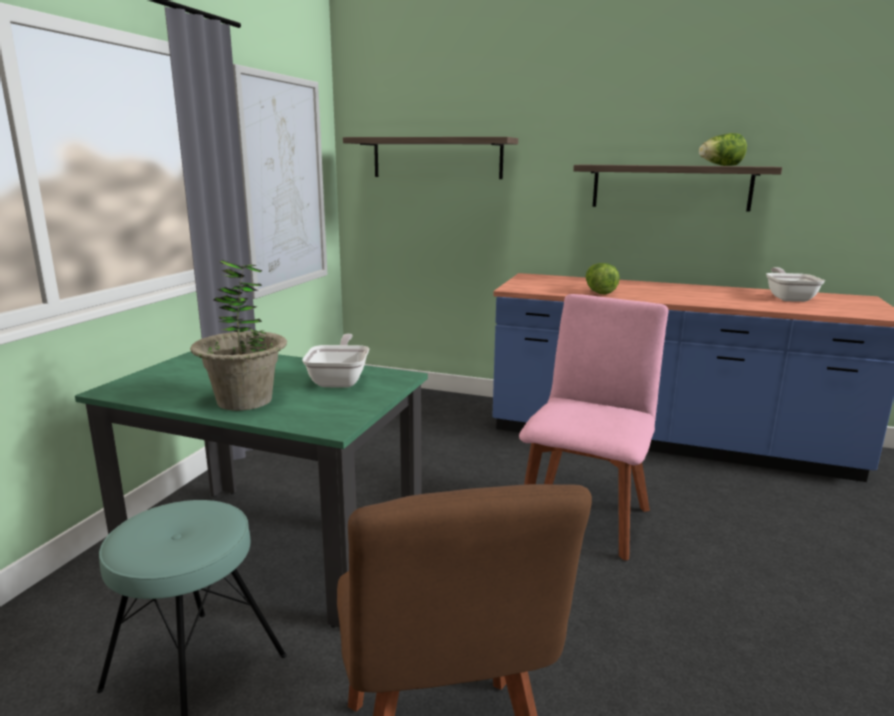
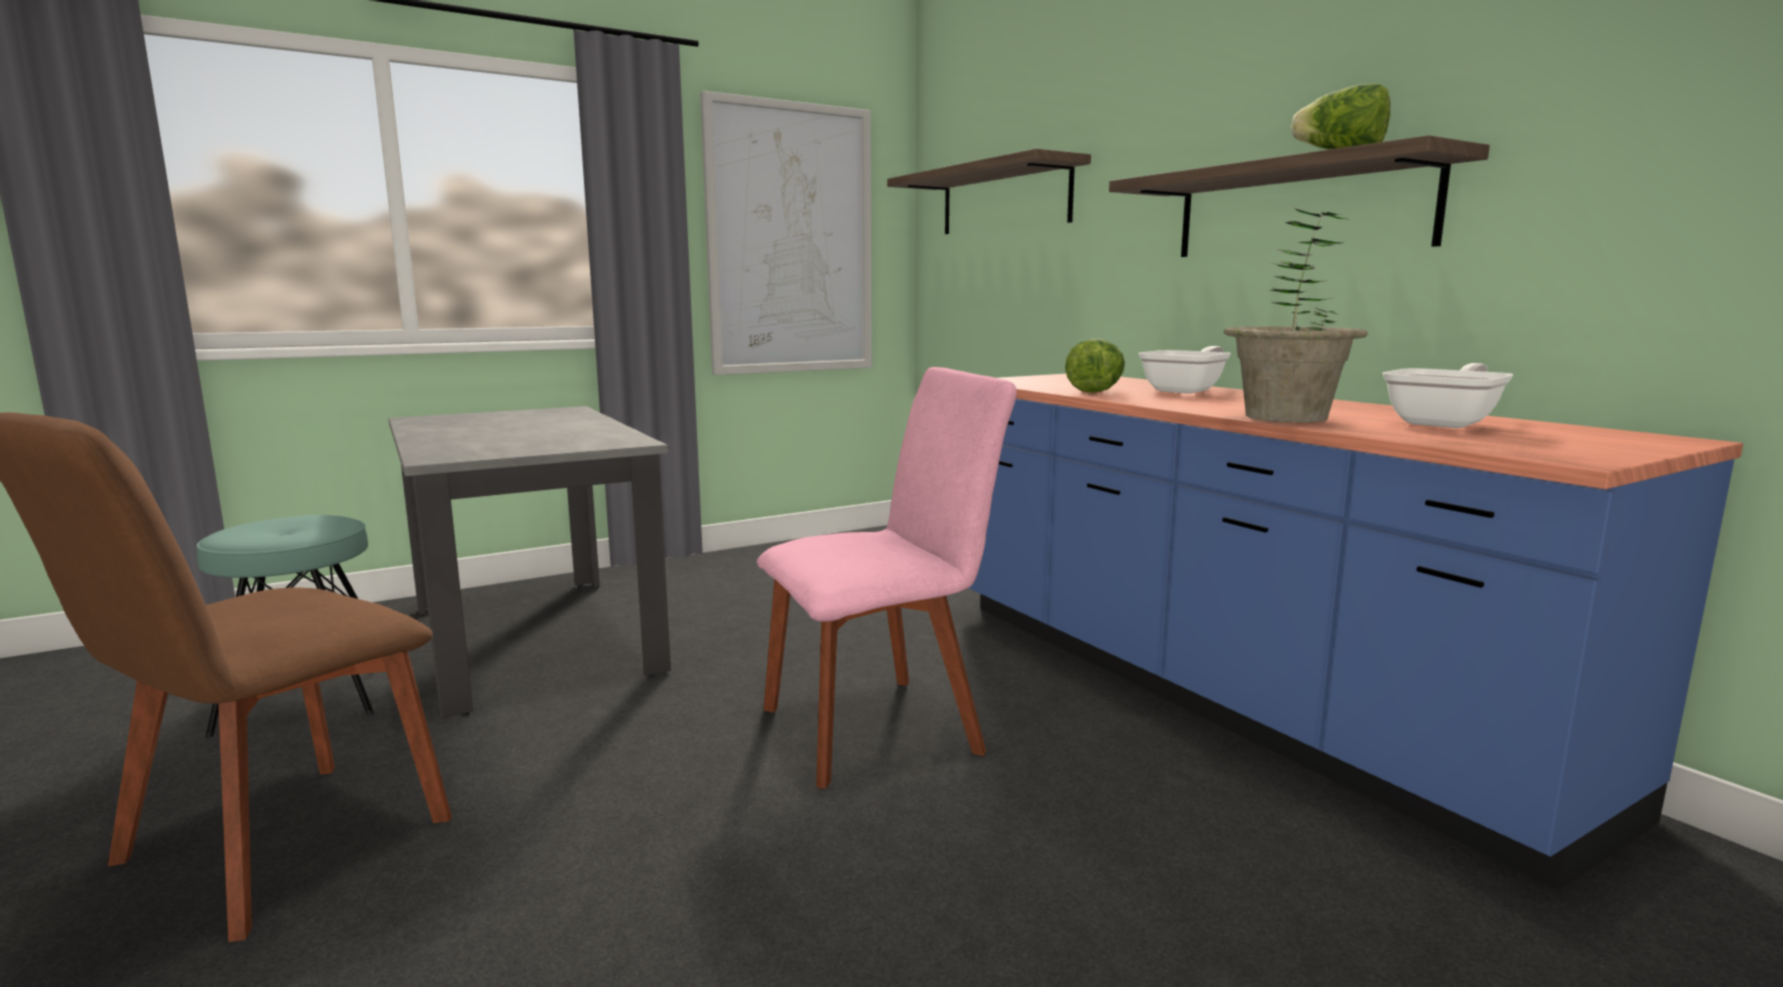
camera: 40 degrees right, 5 degrees down
green dining table [75,351,428,628] -> grey dining table [388,406,671,718]
potted plant [190,260,287,411] -> potted plant moved to [1224,206,1368,423]
frying pan [302,334,369,388] -> frying pan moved to [1138,346,1231,394]

